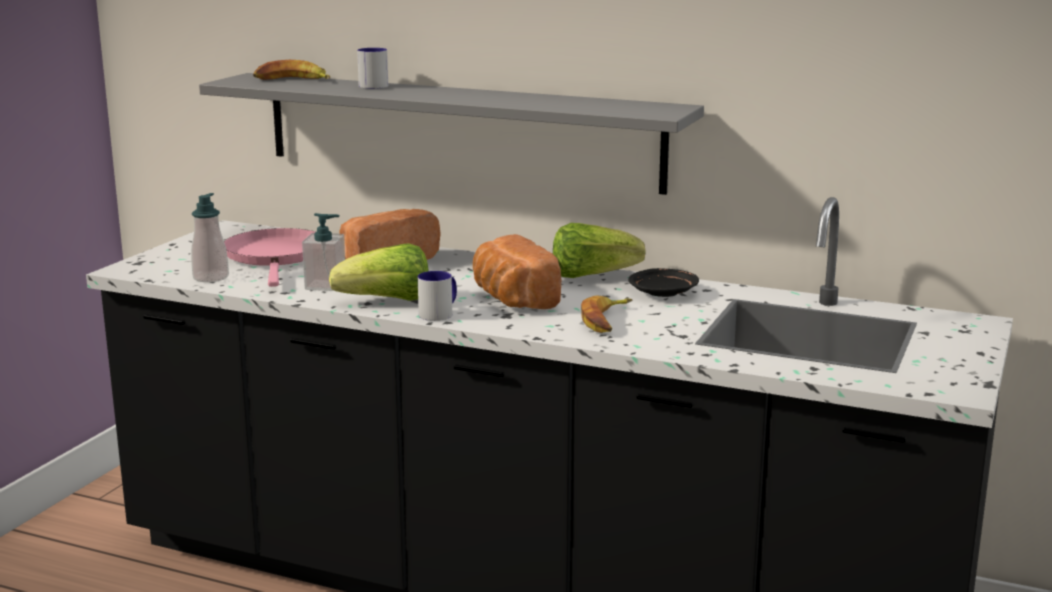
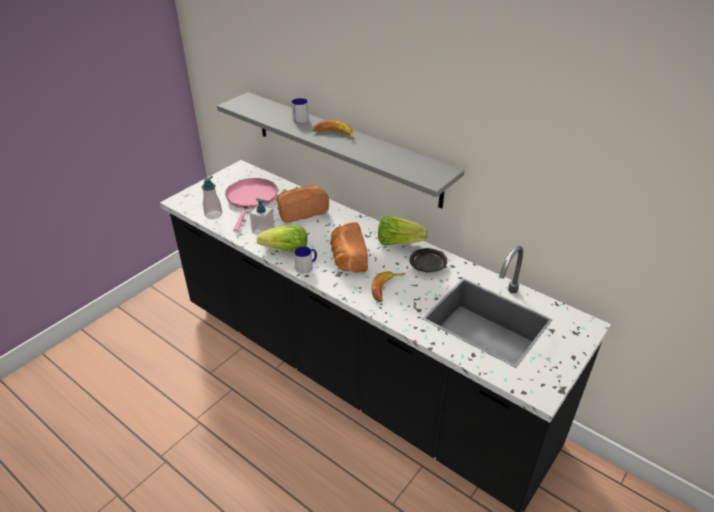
camera: 15 degrees right, 20 degrees up
banana [253,60,330,80] -> banana moved to [312,120,354,139]

